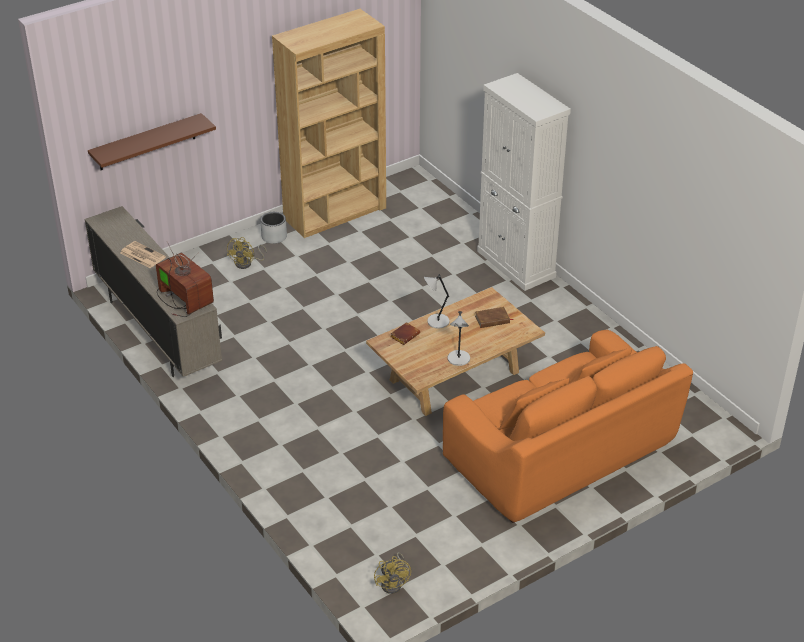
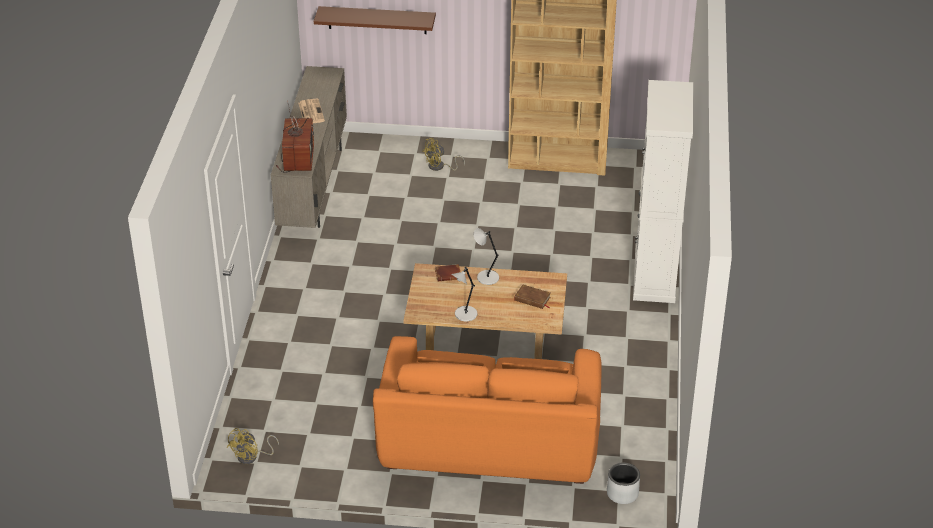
camera: 40 degrees right, 0 degrees up
grey planter [260,212,287,244] -> grey planter moved to [607,463,640,504]

